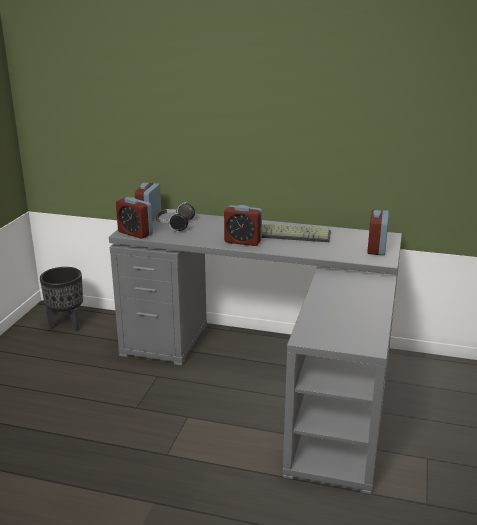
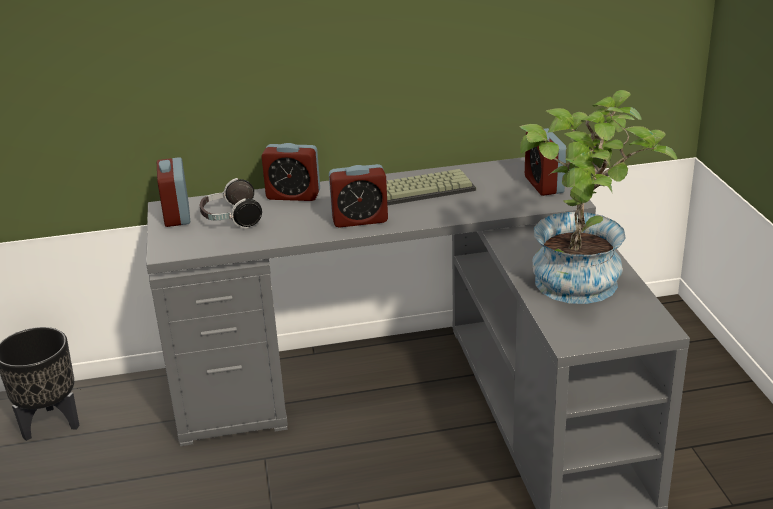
camera: 25 degrees left, 5 degrees up
alarm clock [116,197,153,239] -> alarm clock moved to [261,143,320,201]
none -> potted plant [520,90,677,304]

